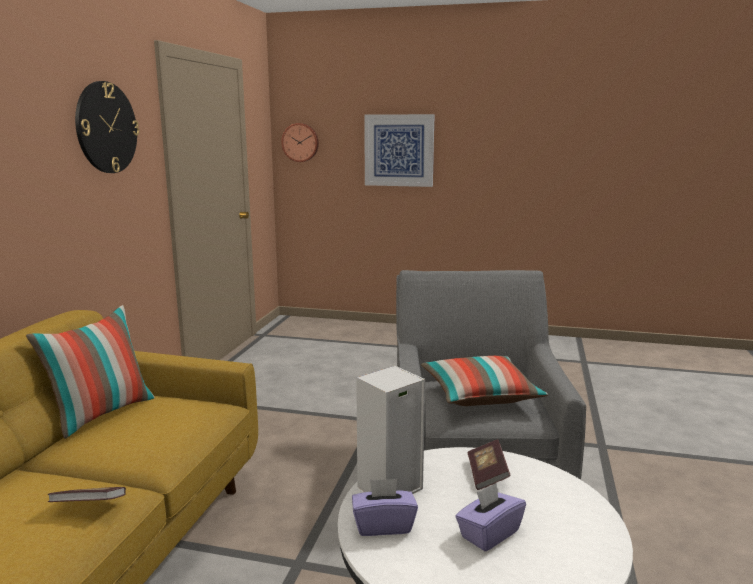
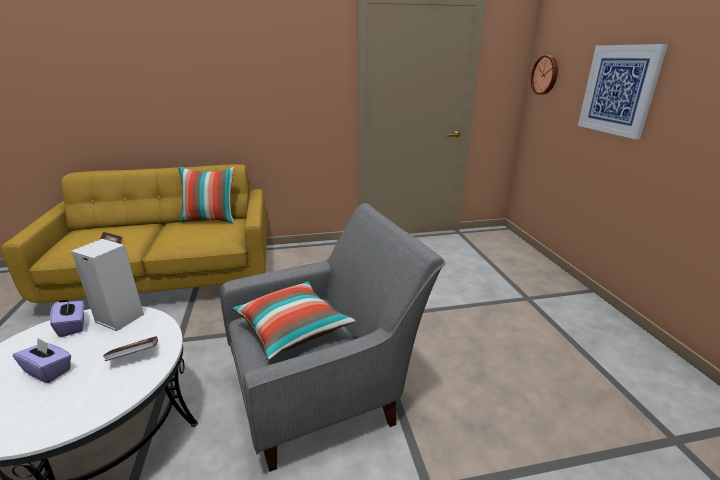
camera: 65 degrees right, 10 degrees up
wall clock [75,81,139,173] -> none

